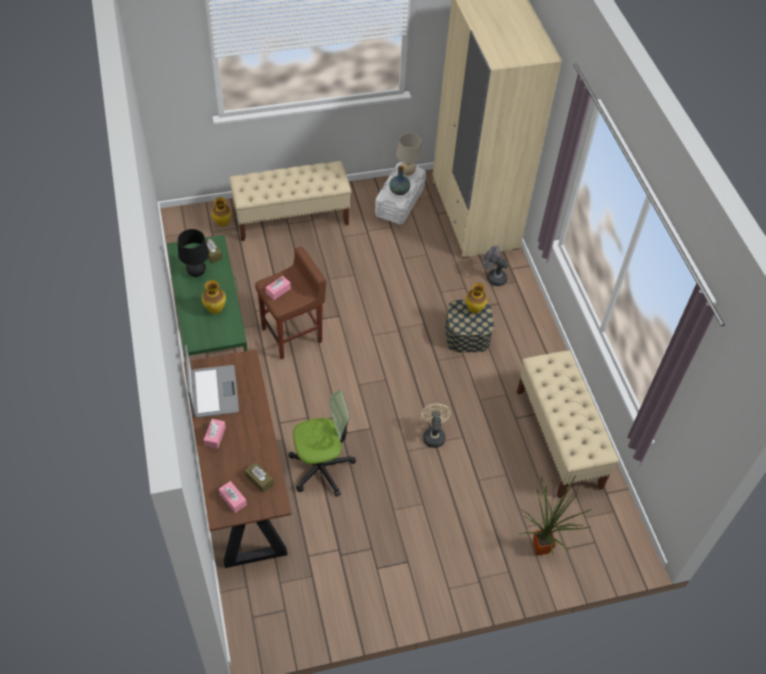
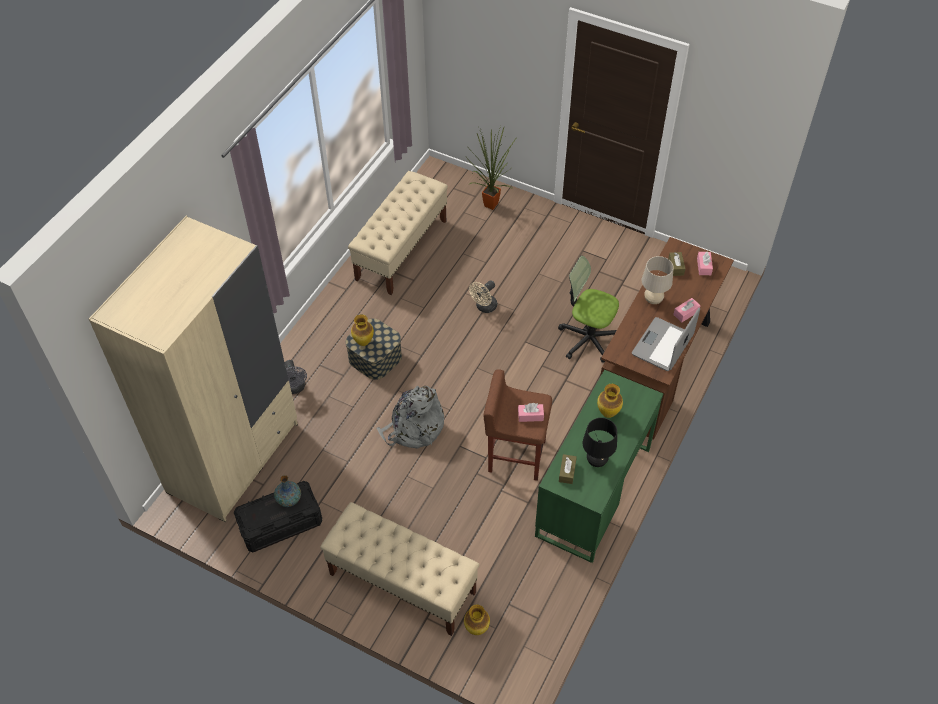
camera: 135 degrees left, 0 degrees up
white storage box [375,162,426,225] -> black storage box [234,481,322,552]
beige table lamp [396,133,422,176] -> beige table lamp moved to [641,256,674,304]
none -> grey backpack [376,386,444,449]

